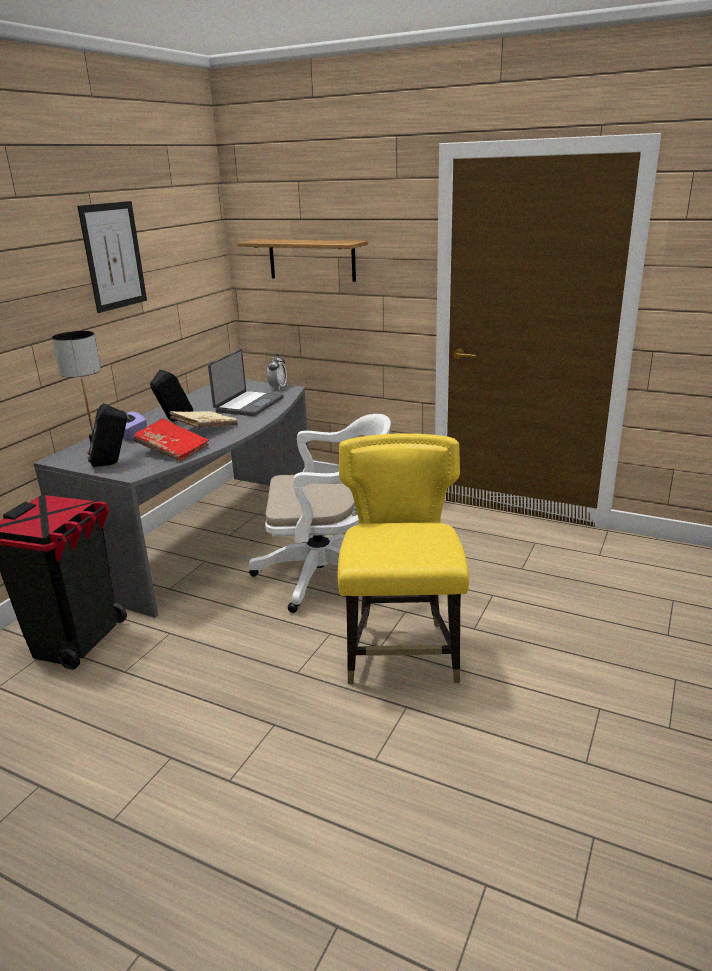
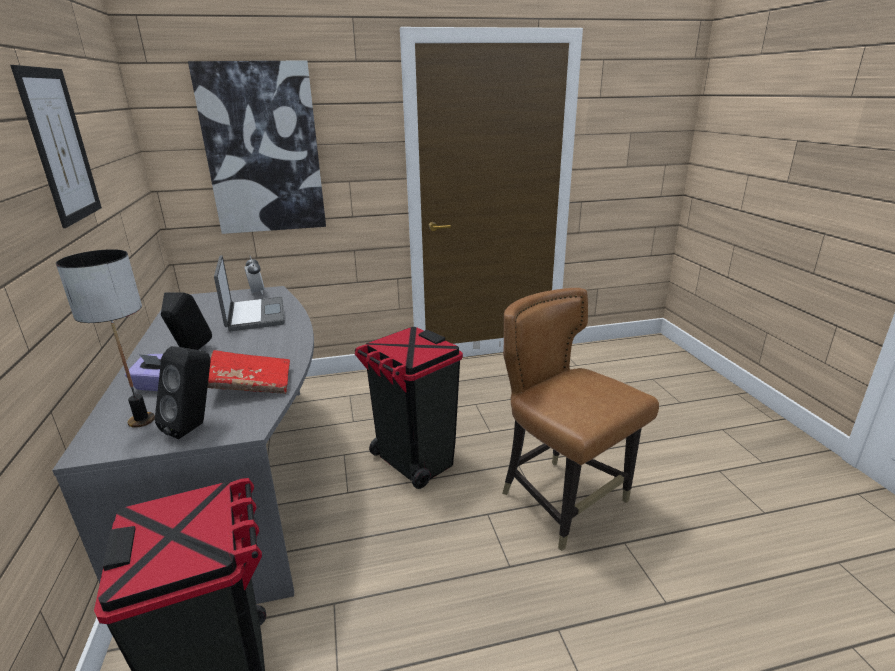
camera: 40 degrees left, 0 degrees up
beige book [169,411,238,428] -> none
shelf [238,239,368,282] -> picture [188,60,326,234]
white office chair [248,414,391,613] -> black trash can [355,327,463,489]
yellow chair [337,433,469,684] -> brown chair [502,288,659,551]

